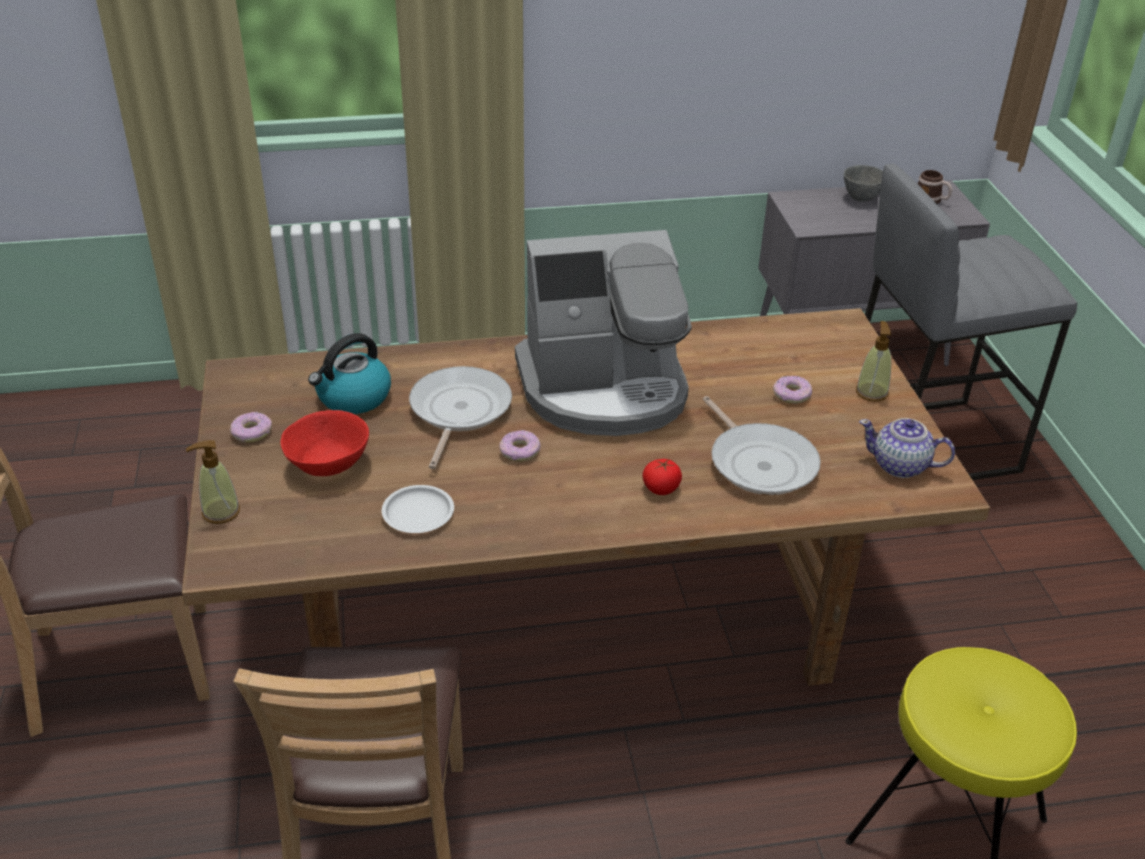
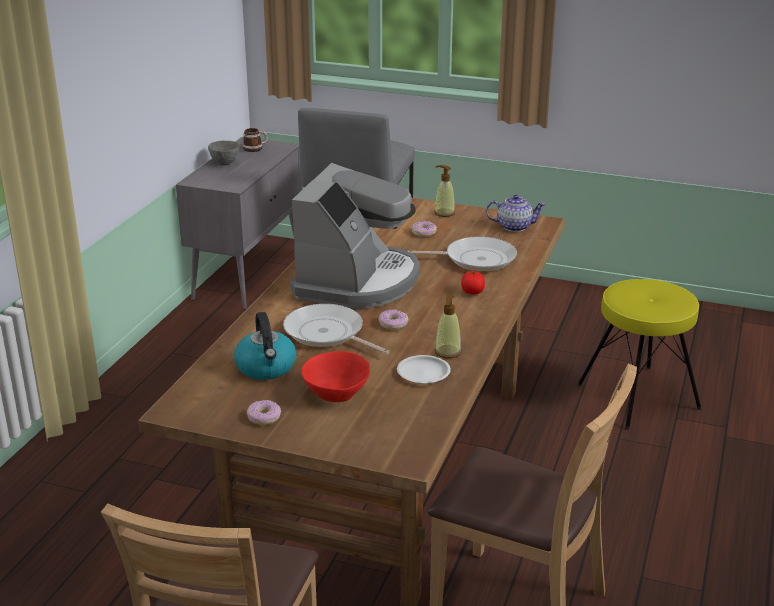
camera: 60 degrees left, 10 degrees down
soap dispenser [186,440,240,524] -> soap dispenser moved to [435,295,461,358]
teapot [859,418,955,478] -> teapot turned 135 degrees counterclockwise [486,195,546,232]

